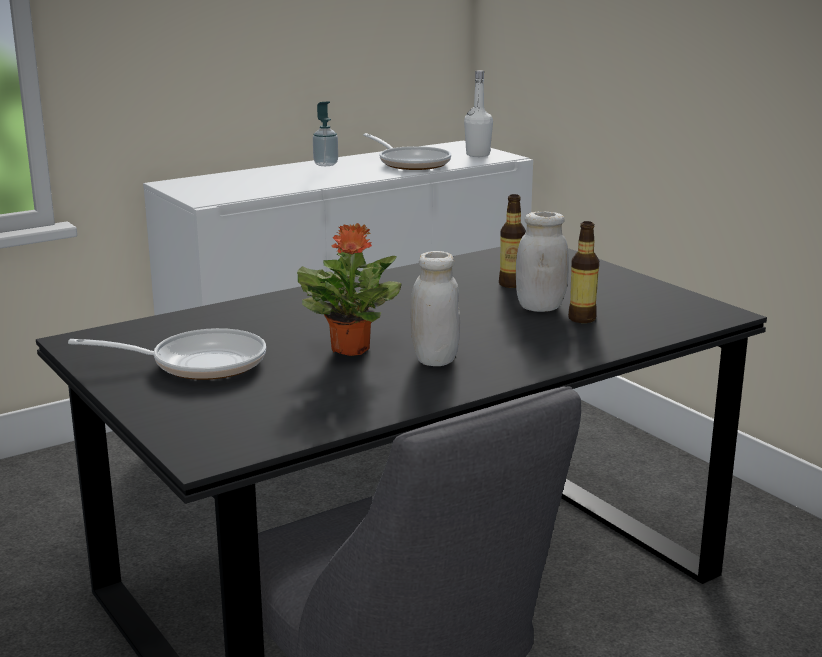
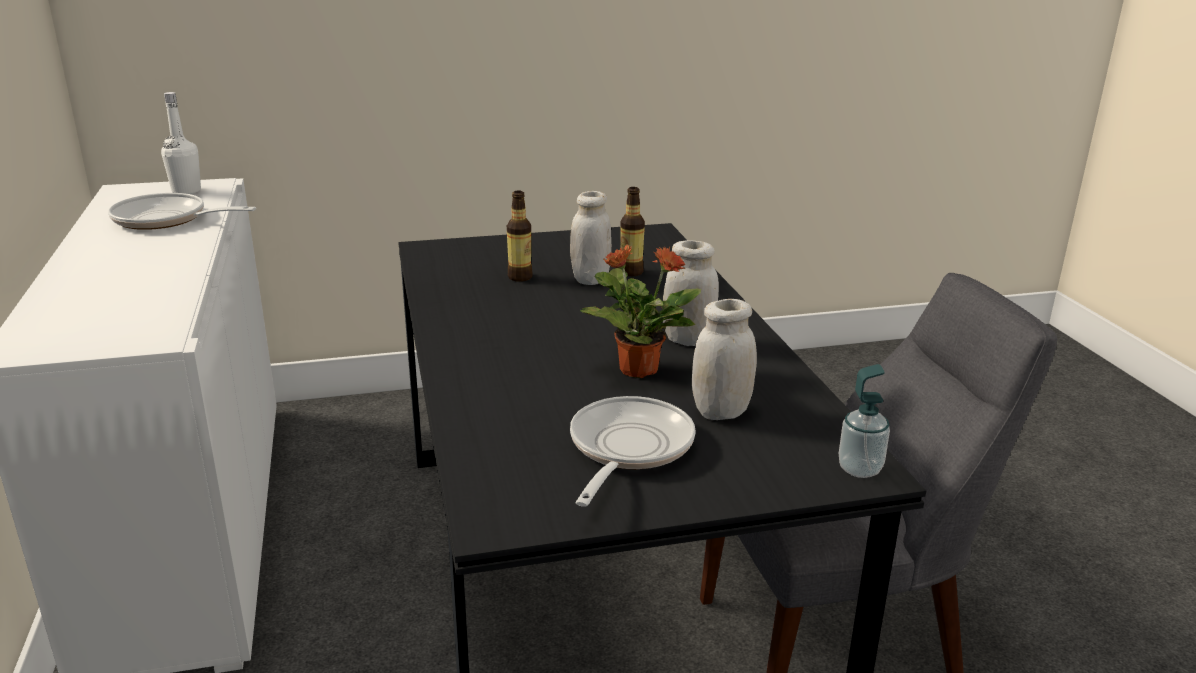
camera: 70 degrees left, 5 degrees up
soap dispenser [313,101,338,166] -> soap dispenser moved to [839,364,890,478]
frying pan [363,133,451,170] -> frying pan turned 150 degrees counterclockwise [108,193,256,230]
none -> white jar [692,299,757,420]

